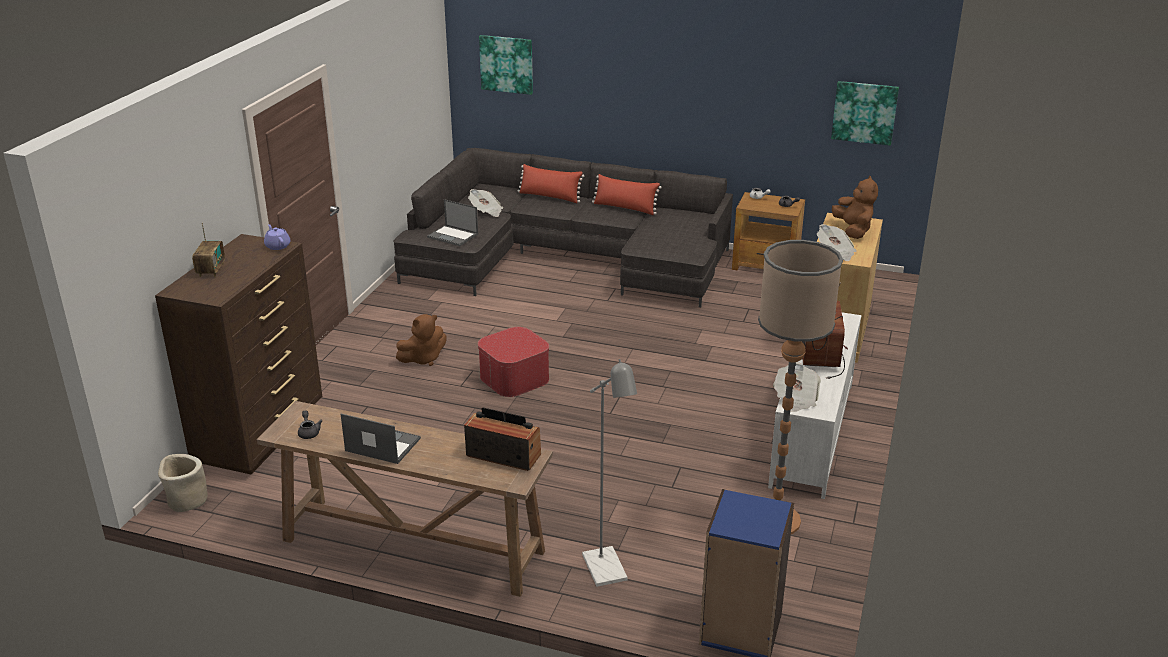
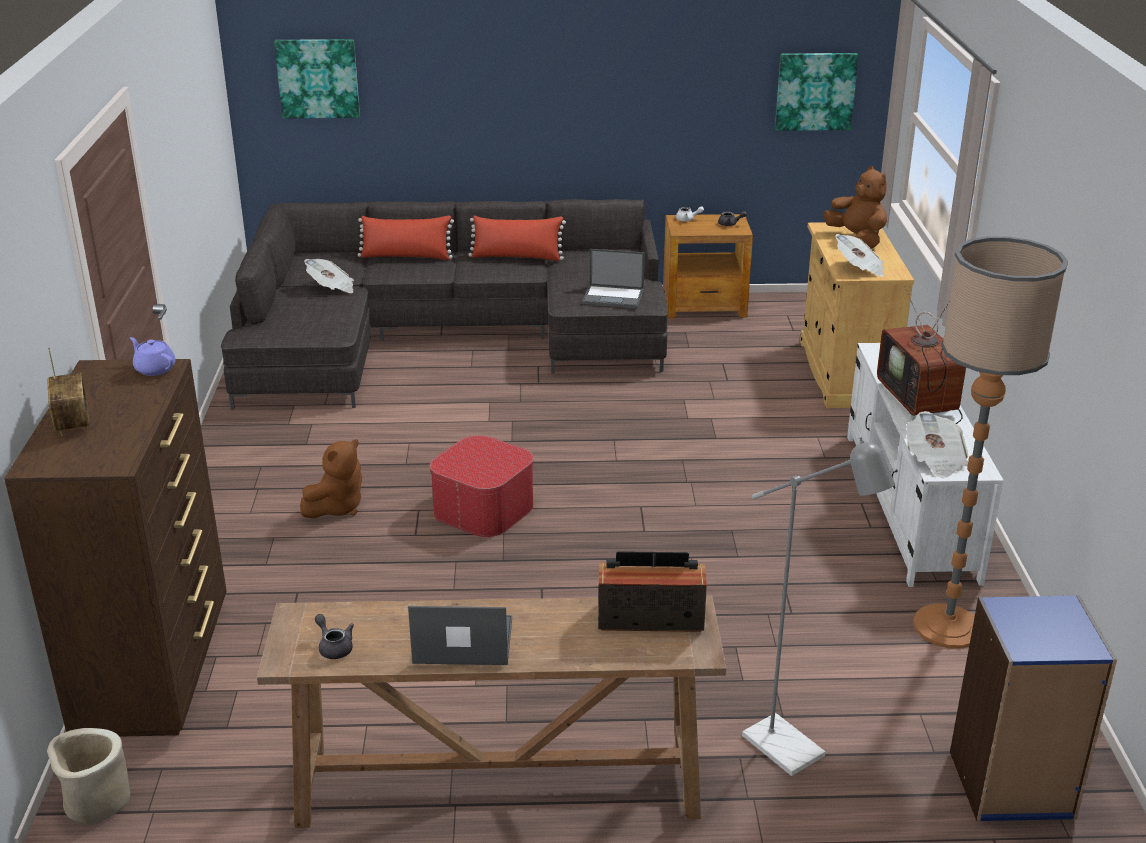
camera: 20 degrees left, 0 degrees up
laptop [427,199,478,246] -> laptop moved to [582,249,645,308]

